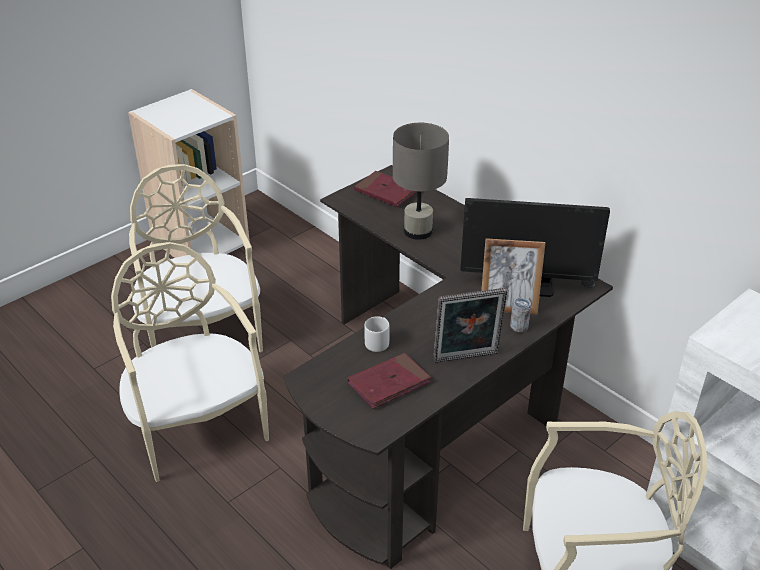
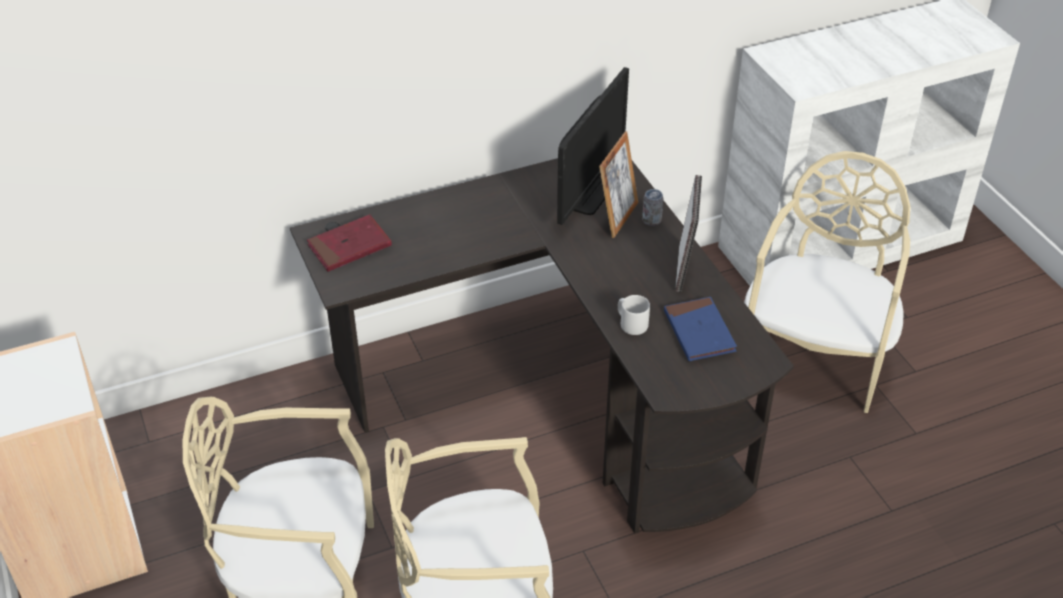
camera: 70 degrees left, 5 degrees up
red book [347,353,431,409] -> blue book [664,297,737,361]
grey table lamp [393,123,449,240] -> none

